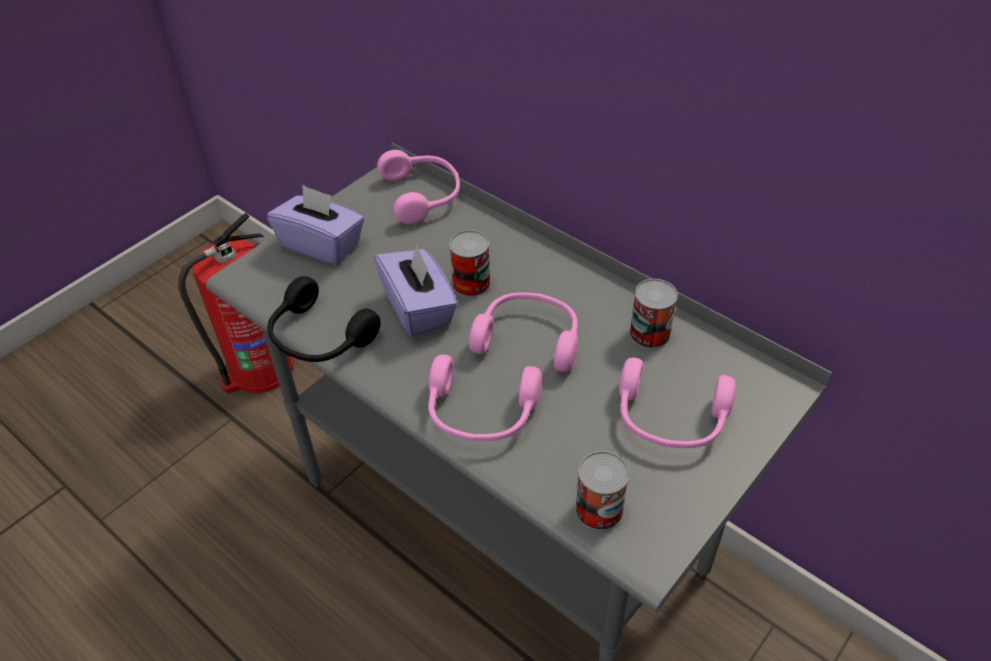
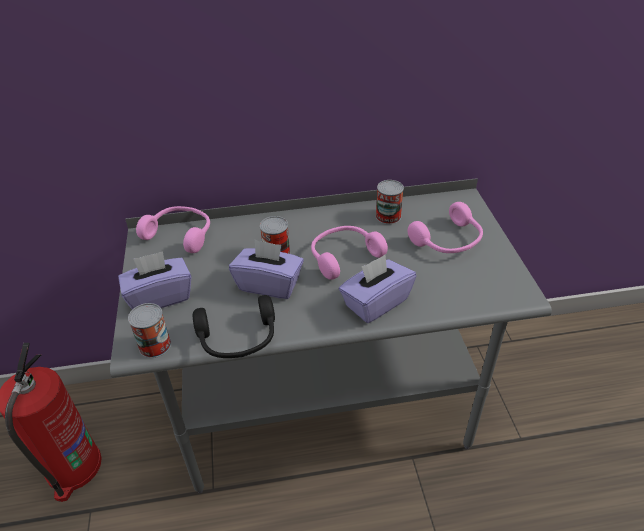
camera: 50 degrees left, 5 degrees down
pink headphones [428,355,542,441] -> purple tissue box [339,255,416,323]
can [575,451,629,531] -> can moved to [128,303,171,358]

